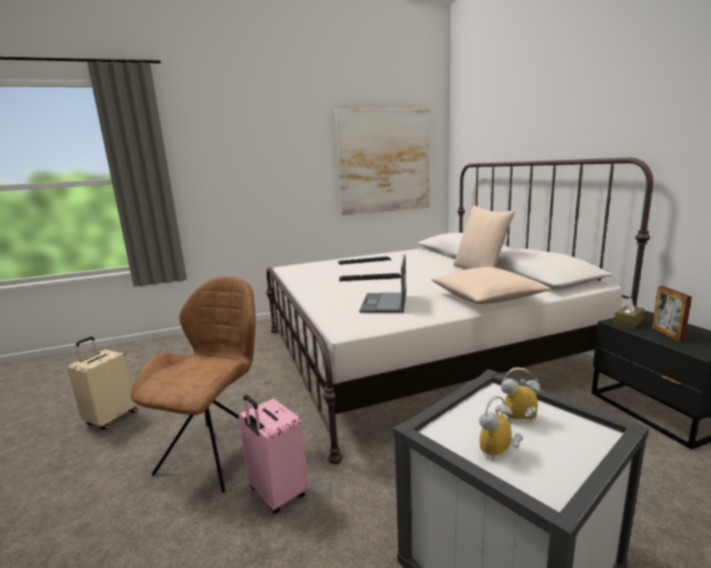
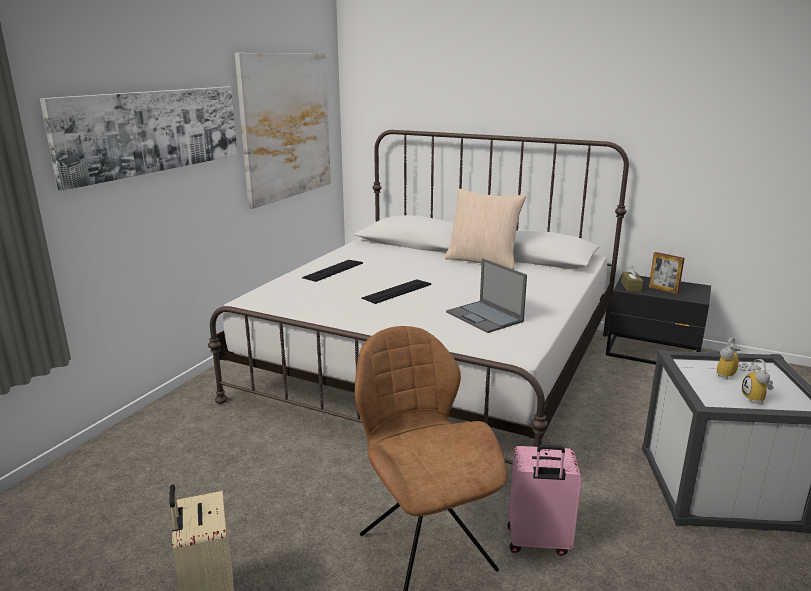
camera: 45 degrees left, 5 degrees up
beige pillow [431,267,551,304] -> none
none -> picture [40,87,238,191]

